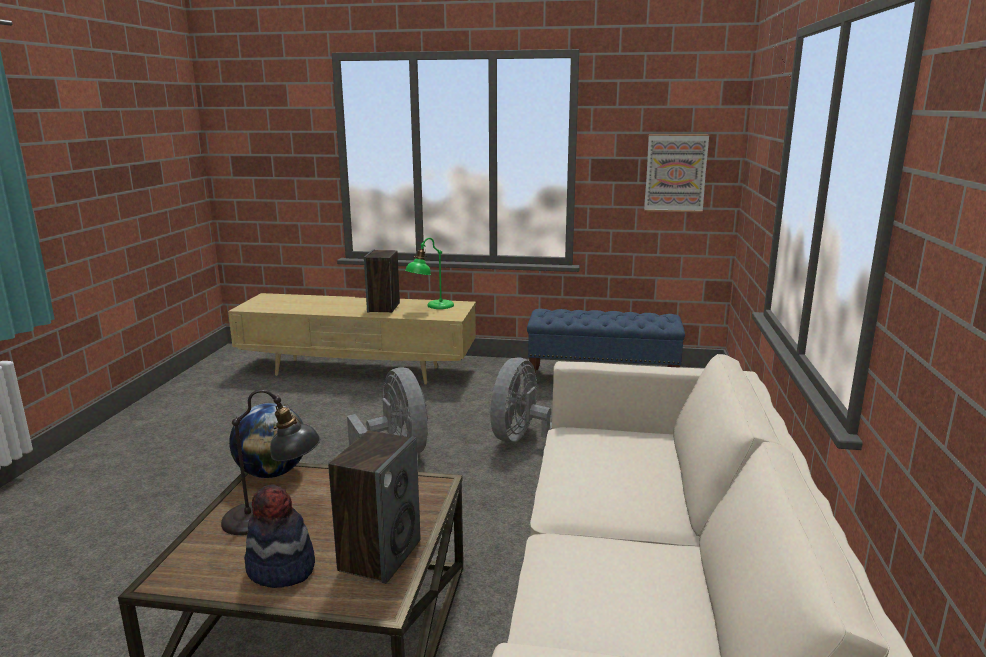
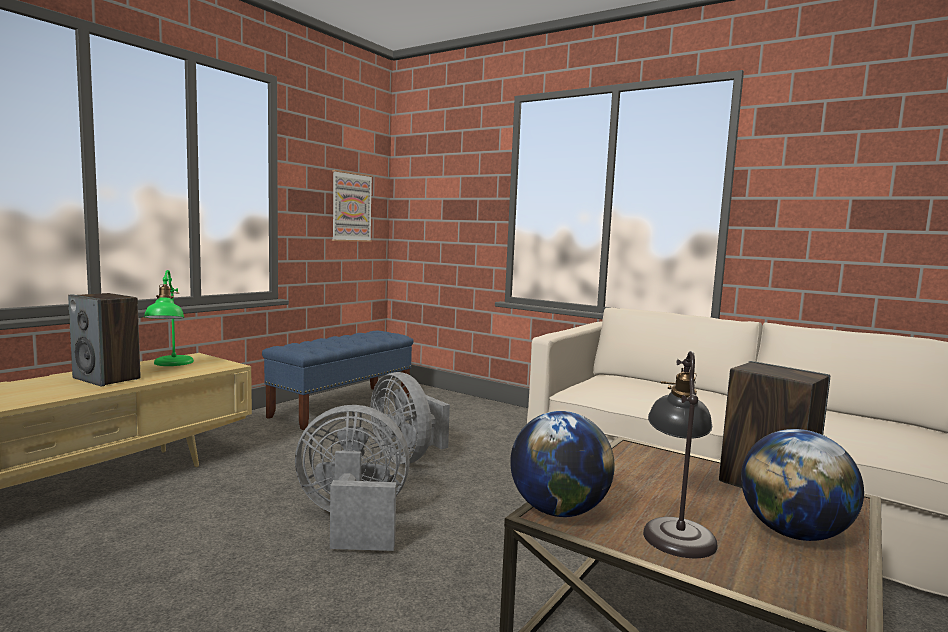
camera: 65 degrees left, 10 degrees down
hat [244,484,315,588] -> globe [741,429,864,541]

